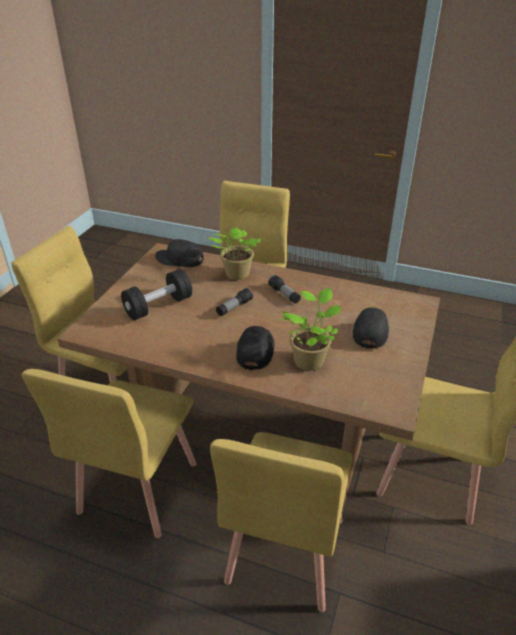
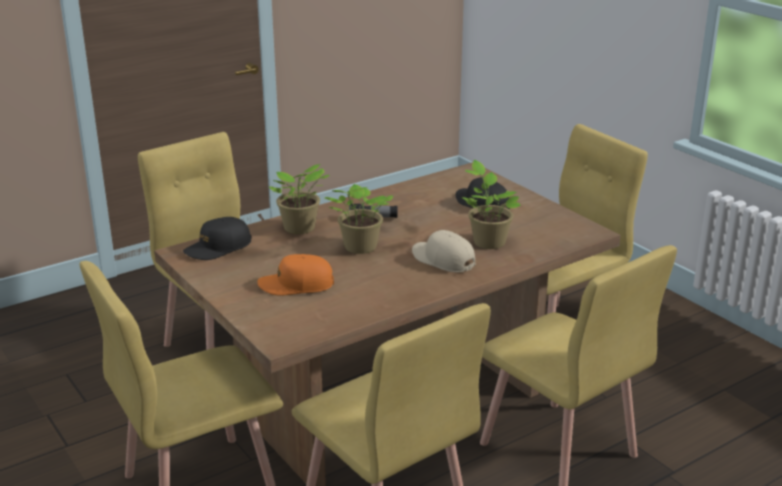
camera: 55 degrees left, 10 degrees down
black dumbbell [121,269,193,320] -> orange cap [257,254,334,296]
flashlight [216,288,253,316] -> potted plant [325,184,393,254]
black cap [236,326,275,370] -> beige cap [412,230,475,272]

